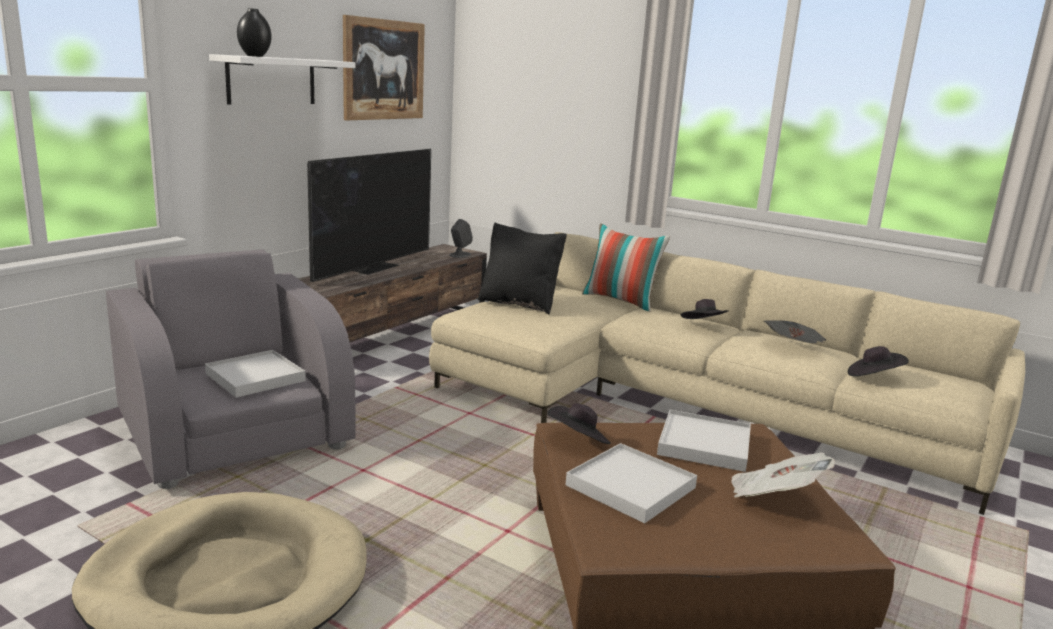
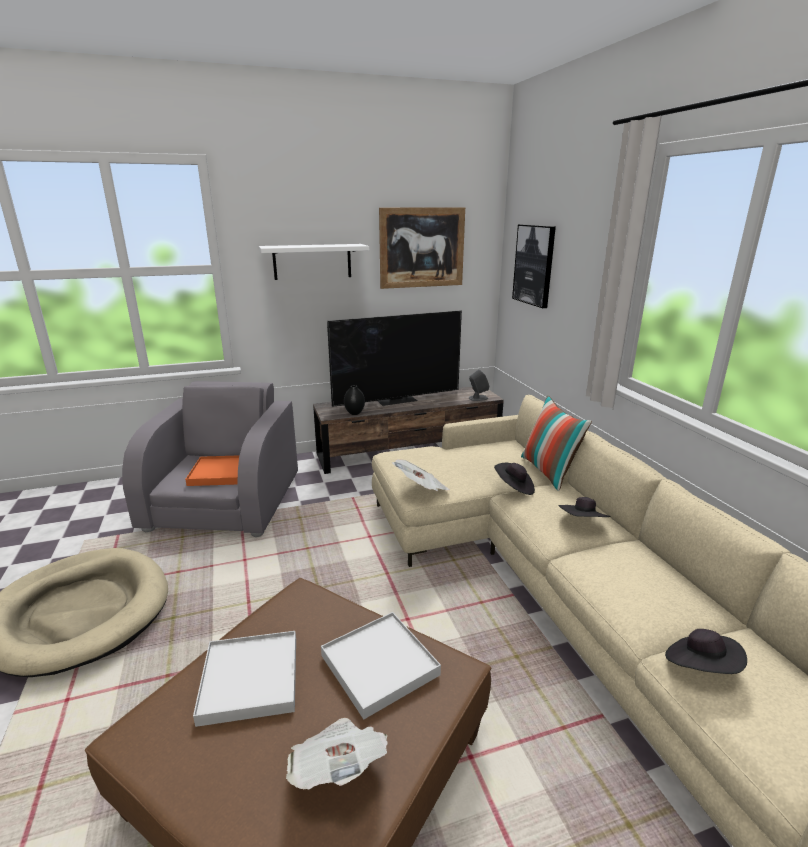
camera: 40 degrees right, 5 degrees up
white tray [205,350,306,398] -> orange tray [185,455,240,486]
black vase [237,8,272,57] -> black vase moved to [344,385,365,415]
black pillow [478,223,567,315] -> none
black hat [547,403,611,444] -> black hat moved to [494,463,535,495]
newspaper [764,320,826,343] -> newspaper moved to [392,459,450,491]
none -> picture [512,224,556,308]

